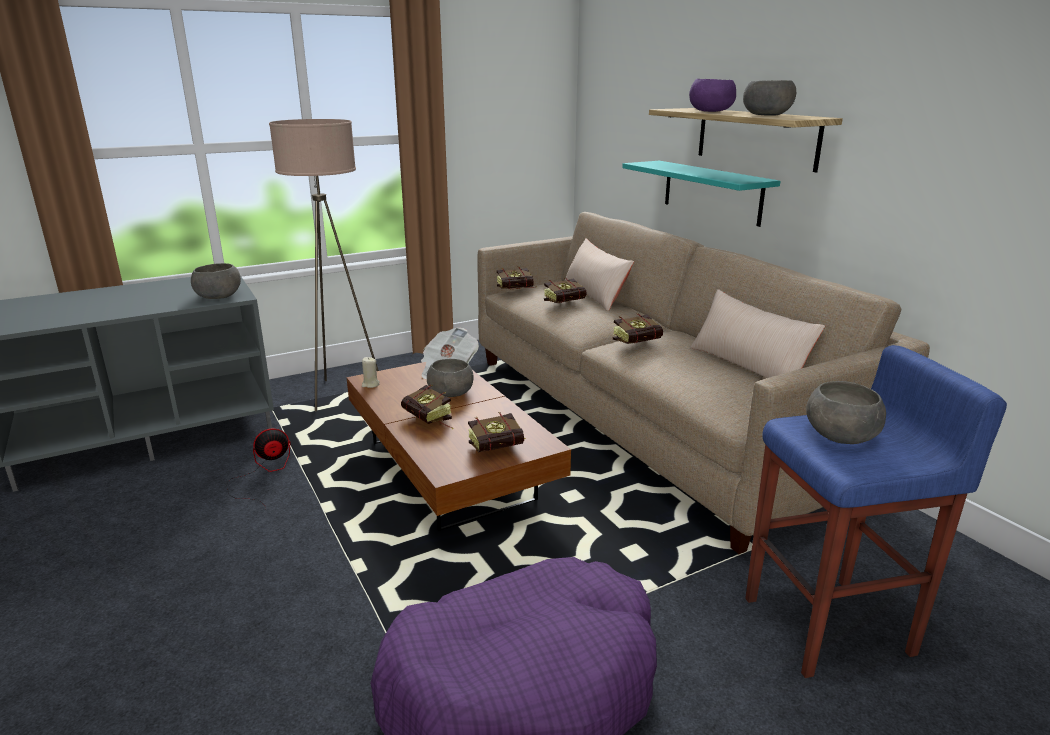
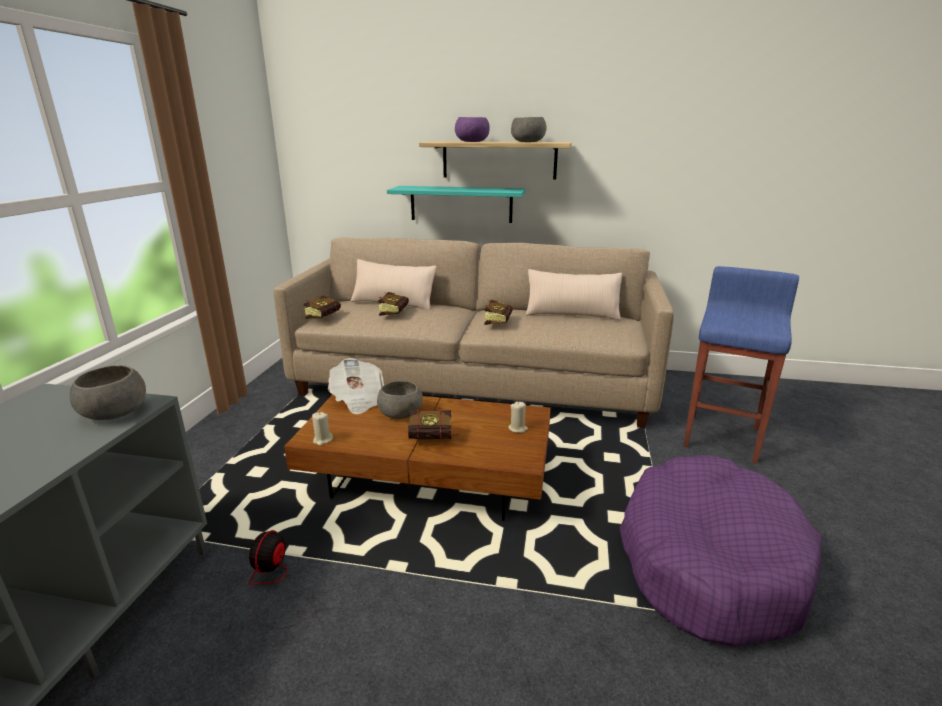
camera: 50 degrees left, 0 degrees up
beige floor lamp [269,119,379,411] -> none
book [468,412,525,452] -> beige candle [508,402,528,433]
grey bowl [806,381,886,444] -> none

